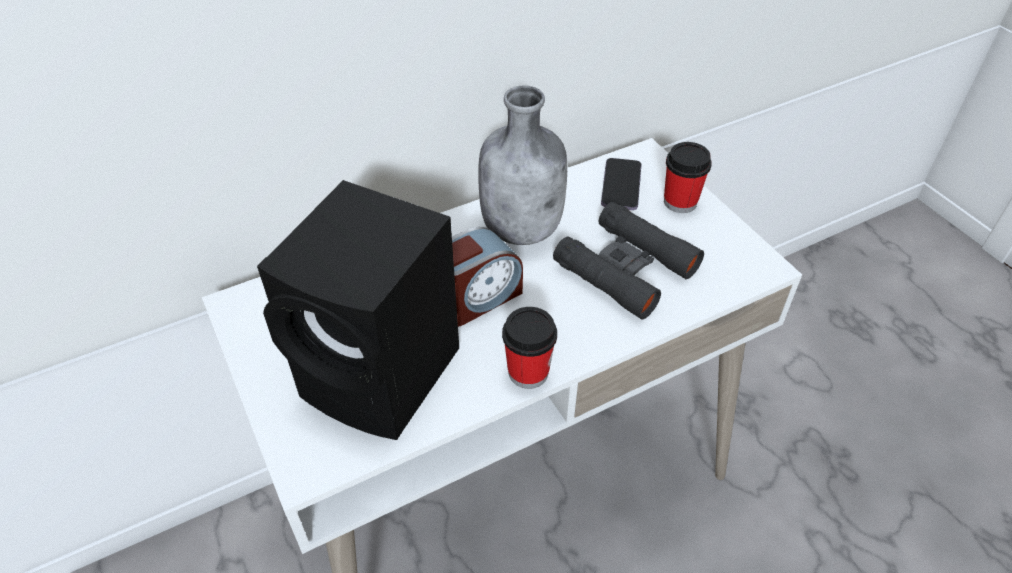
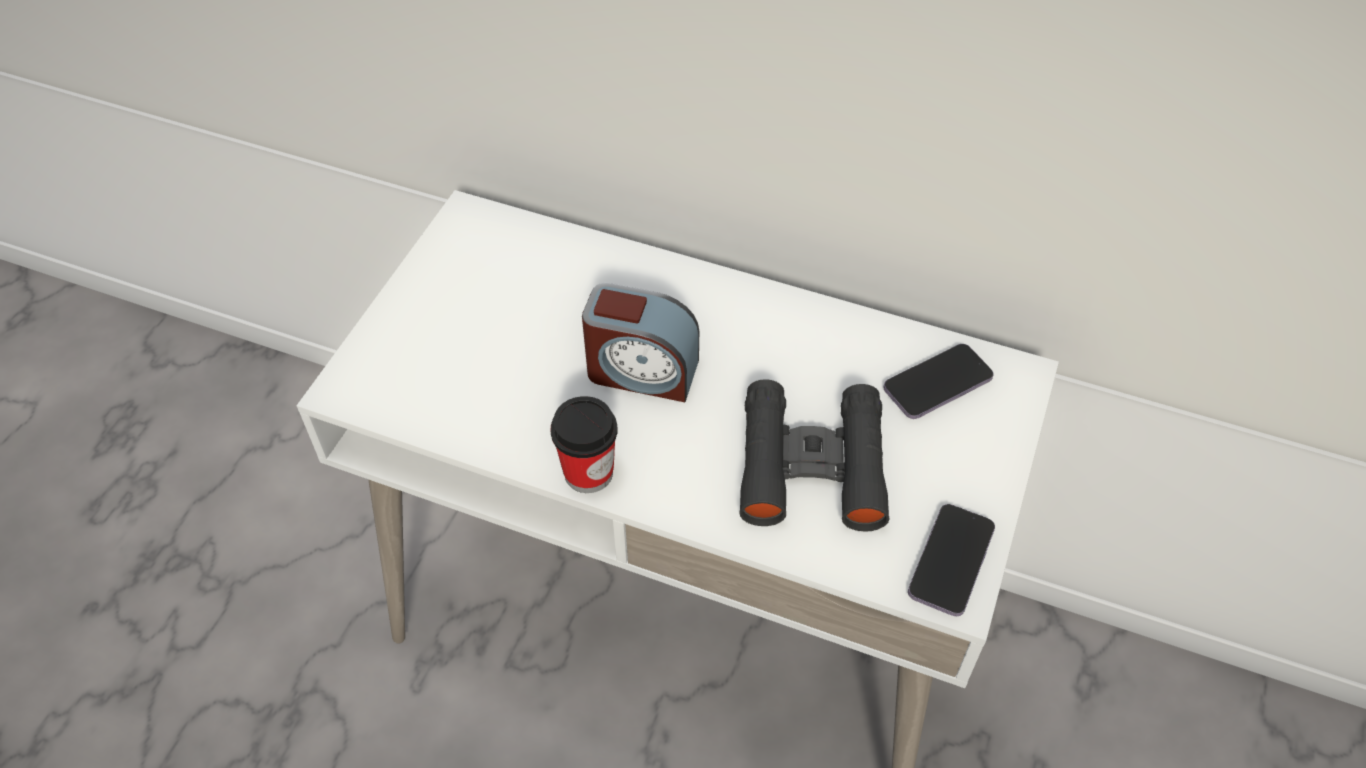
camera: 50 degrees right, 5 degrees up
black speaker [257,180,459,440] -> none
grey bottle [478,86,567,245] -> none
cup [664,142,712,213] -> none
none -> phone [908,504,995,616]

